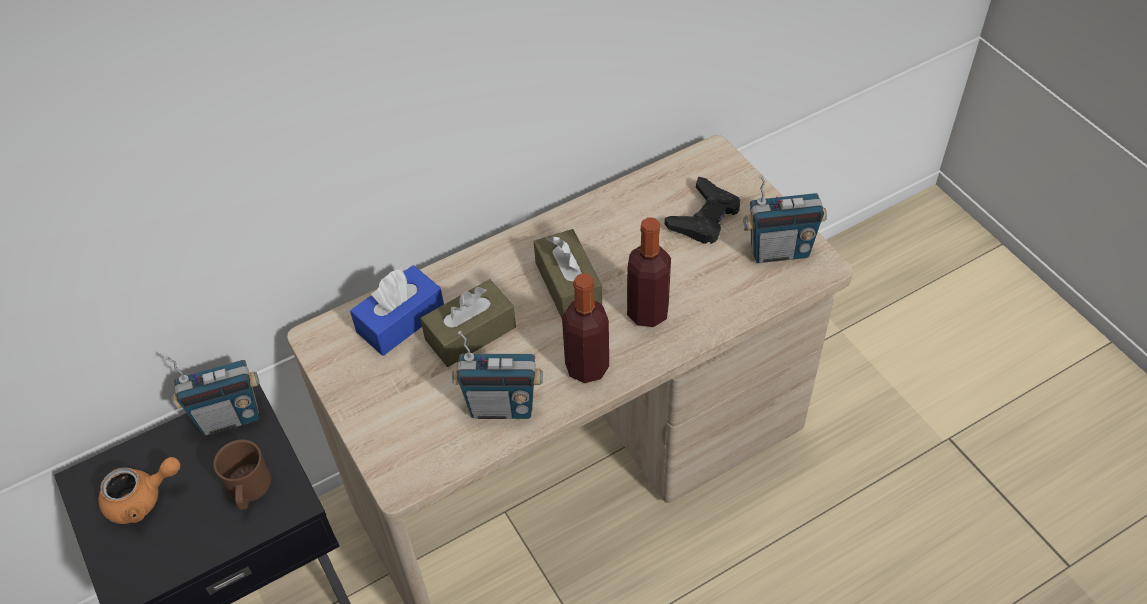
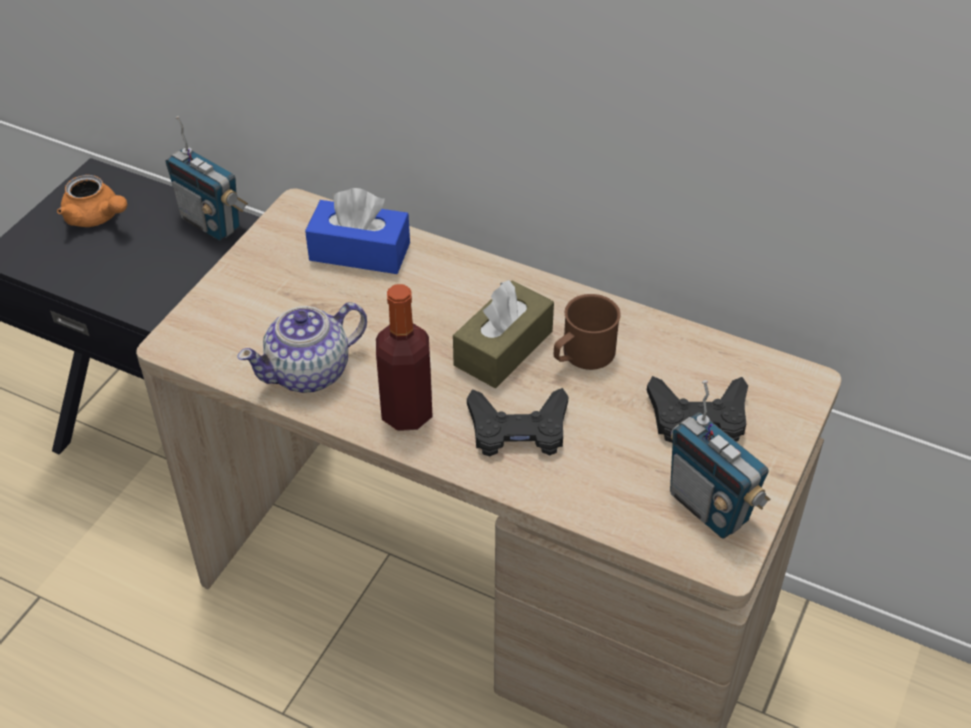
camera: 55 degrees right, 5 degrees down
brown mug [213,440,271,510] -> brown mug moved to [554,294,621,370]
brown tissue box [420,279,516,367] -> none
radio [452,331,543,419] -> teapot [237,302,367,393]
bottle [627,217,671,327] -> black game controller [467,388,568,456]

